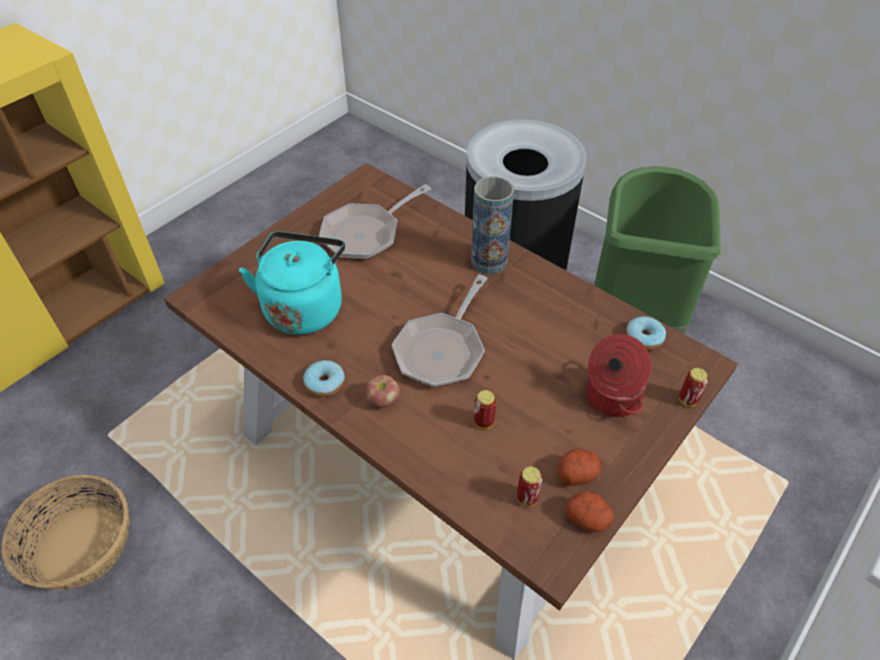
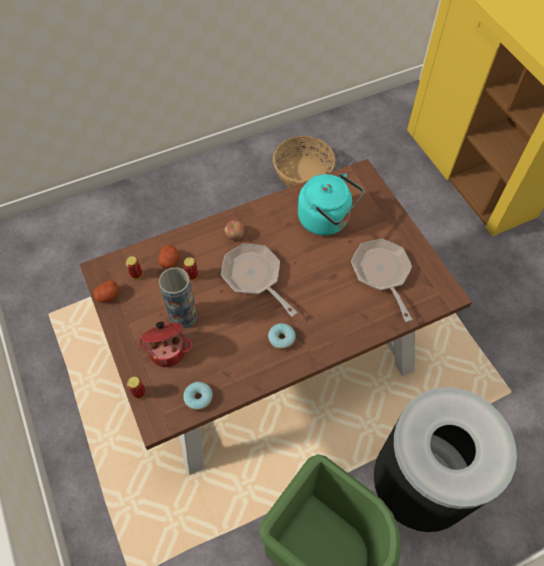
camera: 115 degrees right, 10 degrees up
donut [303,360,345,397] -> donut moved to [268,323,296,350]
vase [471,176,514,274] -> vase moved to [159,268,197,328]
potato [558,449,601,486] -> potato moved to [158,245,179,268]

